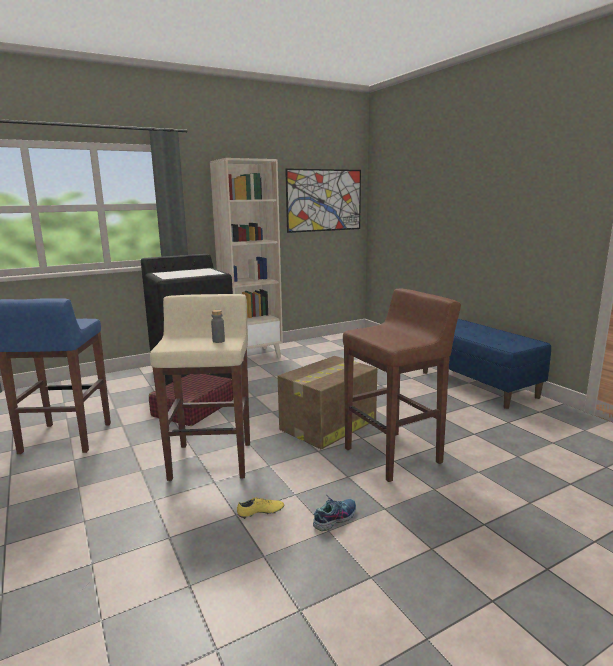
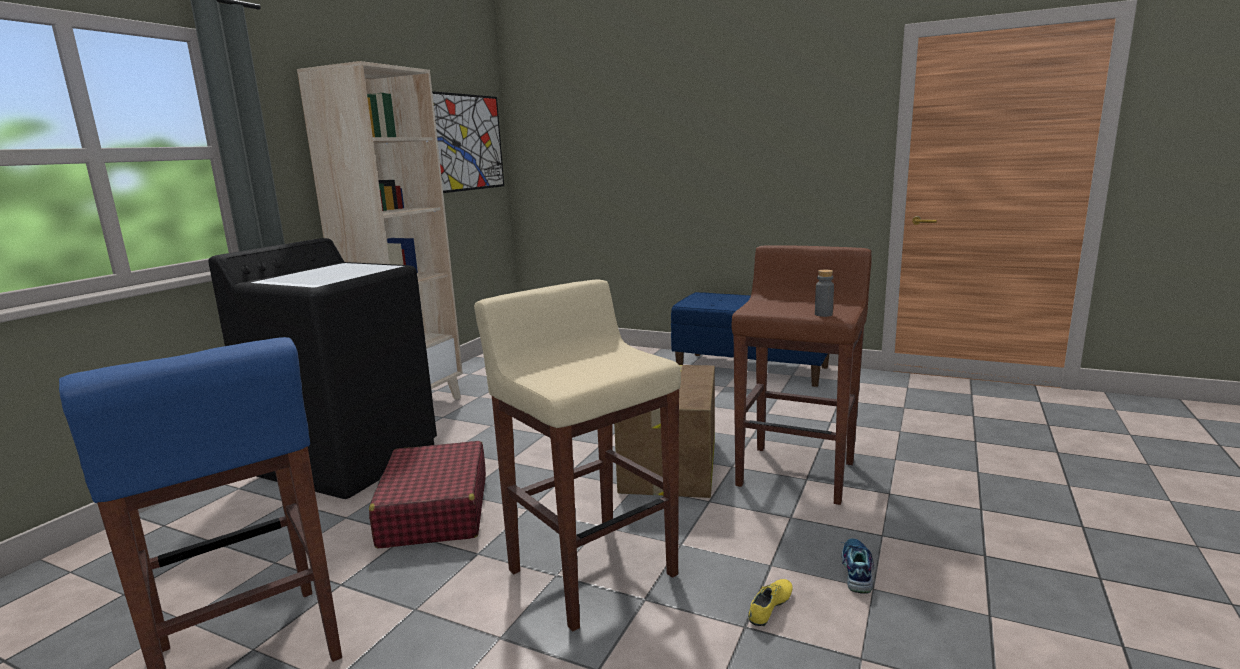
camera: 35 degrees left, 0 degrees up
grey bottle [211,310,225,343] -> grey bottle moved to [815,269,834,317]

